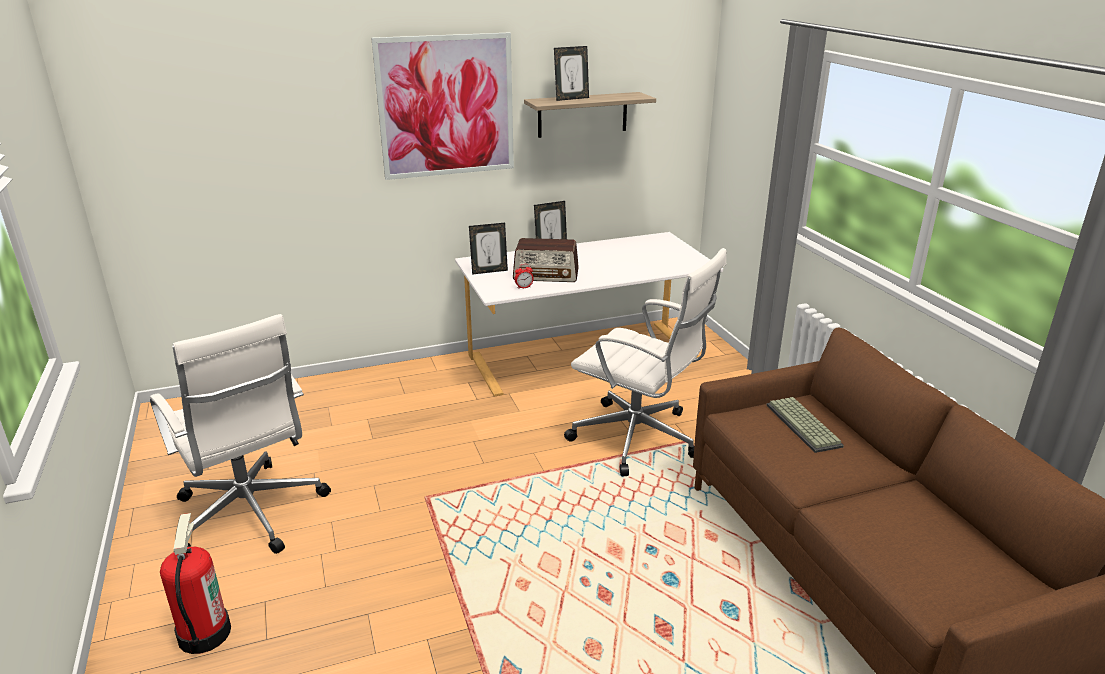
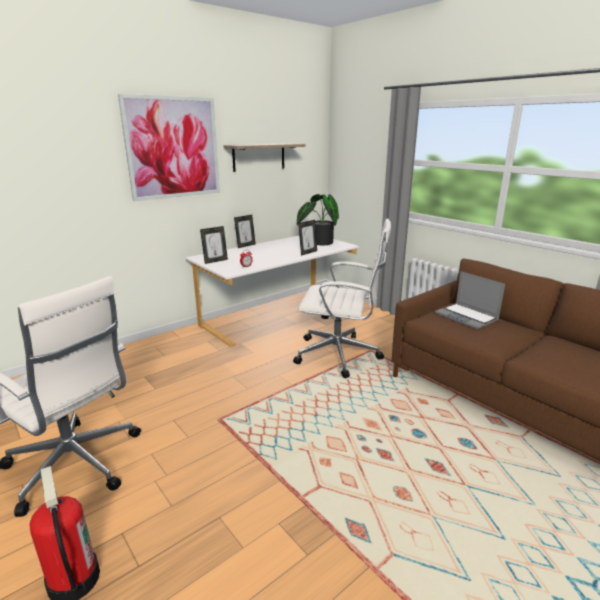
camera: 20 degrees left, 5 degrees down
radio [513,238,579,282] -> none
picture frame [554,46,589,101] -> picture frame moved to [298,220,317,256]
keyboard [766,397,844,453] -> laptop [435,271,505,330]
none -> potted plant [297,194,339,245]

